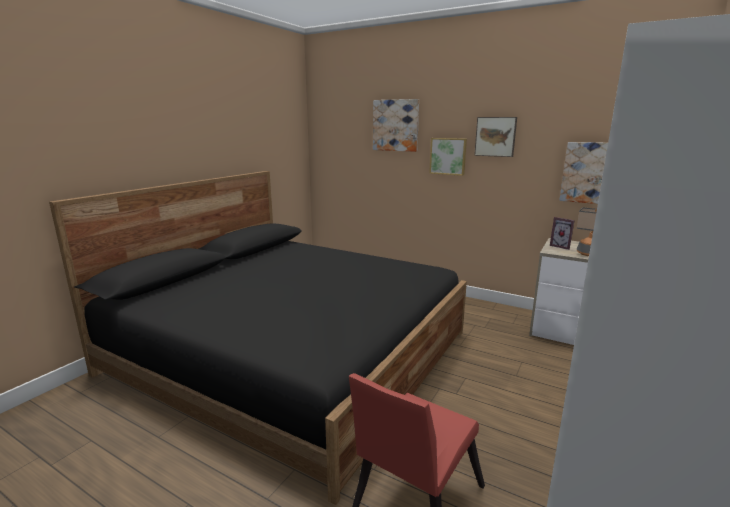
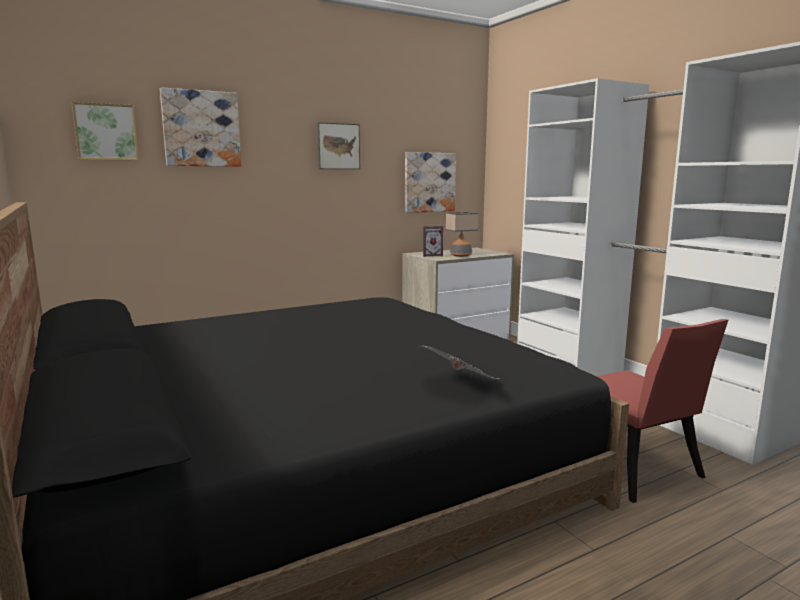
camera: 60 degrees left, 5 degrees down
picture [429,138,467,176] -> picture moved to [72,102,139,160]
none -> newspaper [420,346,498,379]

